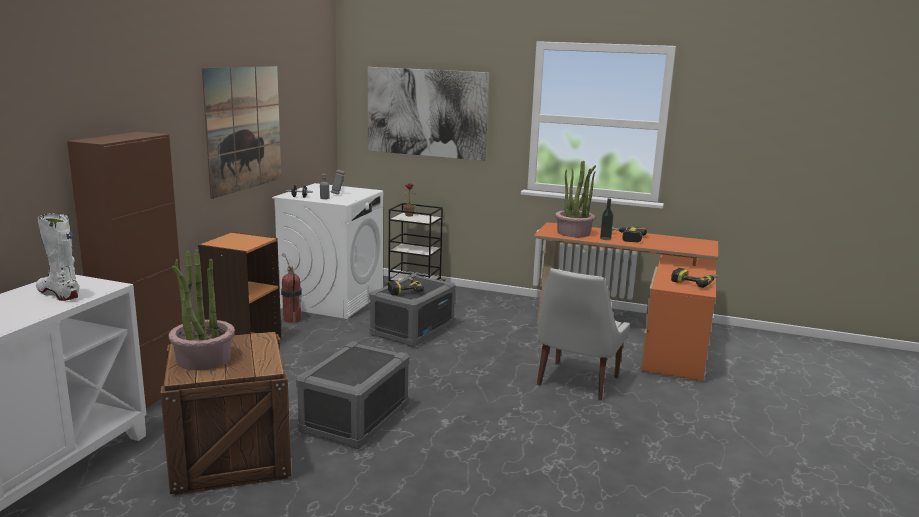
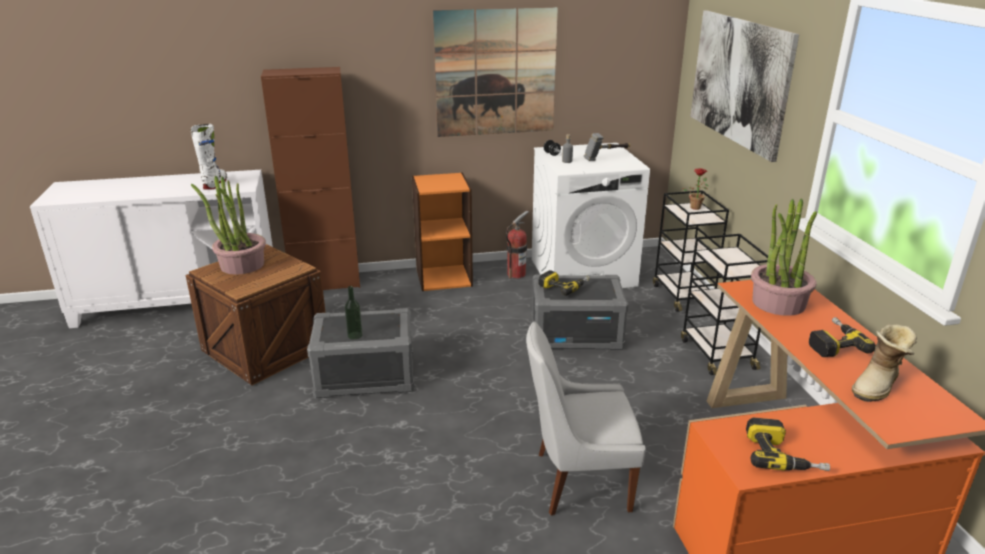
camera: 60 degrees right, 10 degrees up
bottle [600,198,614,240] -> bottle moved to [345,286,363,339]
none -> black cart [681,234,768,375]
none -> boot [852,324,917,402]

